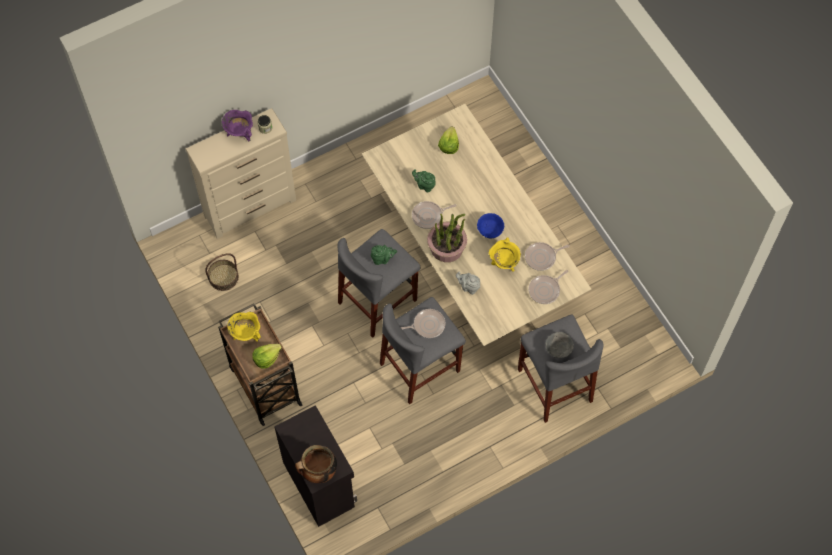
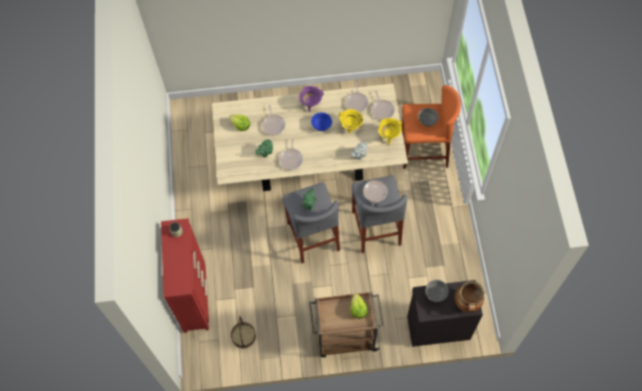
camera: 65 degrees left, 0 degrees up
beige dresser [185,108,296,239] -> red dresser [161,218,209,333]
purple cooking pot [222,110,253,142] -> purple cooking pot moved to [299,86,324,112]
yellow cooking pot [227,311,261,342] -> yellow cooking pot moved to [378,118,402,145]
potted plant [427,214,467,262] -> none
grey stool [518,314,604,423] -> orange stool [402,85,461,169]
none -> frying pan [262,105,286,136]
none -> grey bowl [426,280,449,302]

